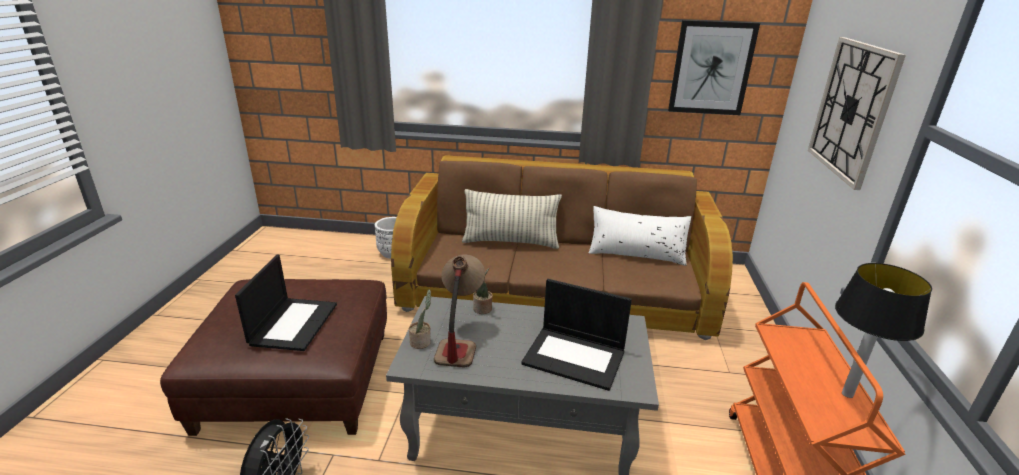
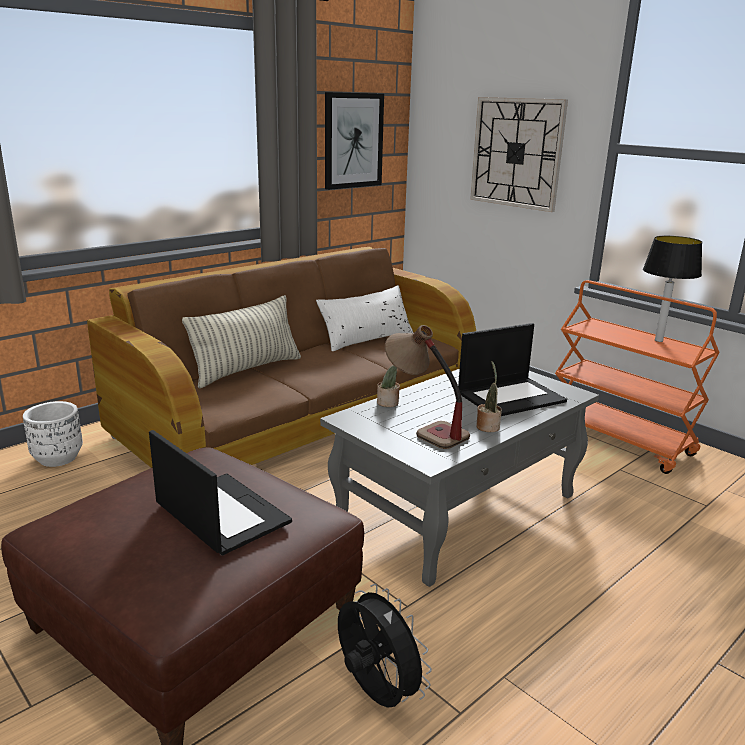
camera: 50 degrees left, 5 degrees down
potted plant [409,289,431,349] -> potted plant moved to [476,361,502,432]

